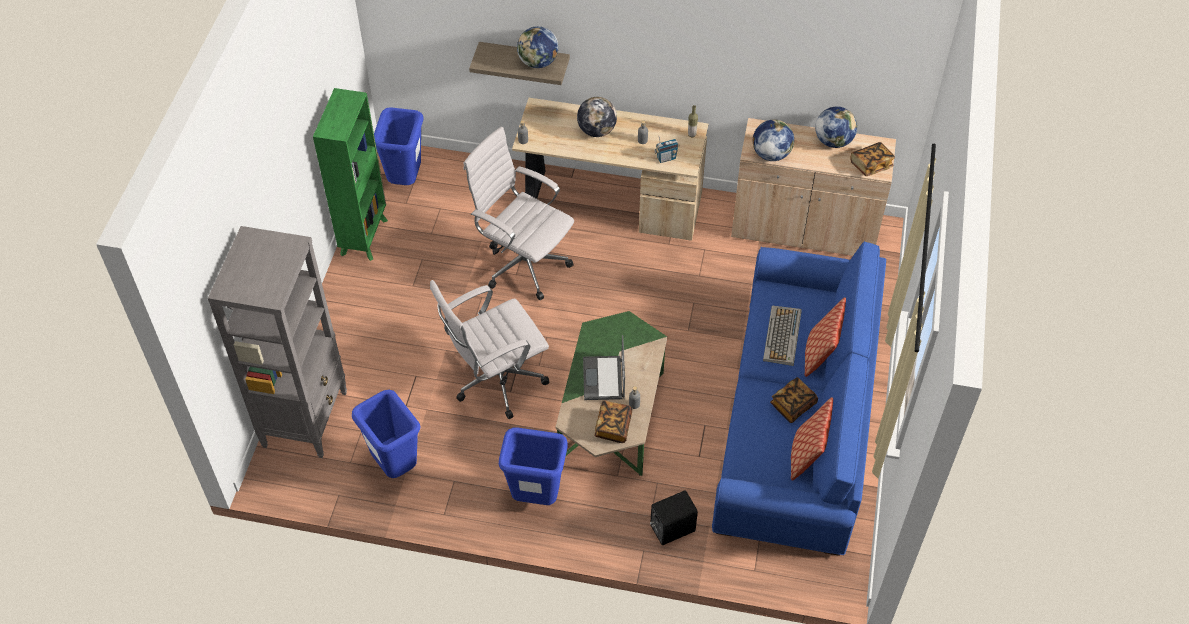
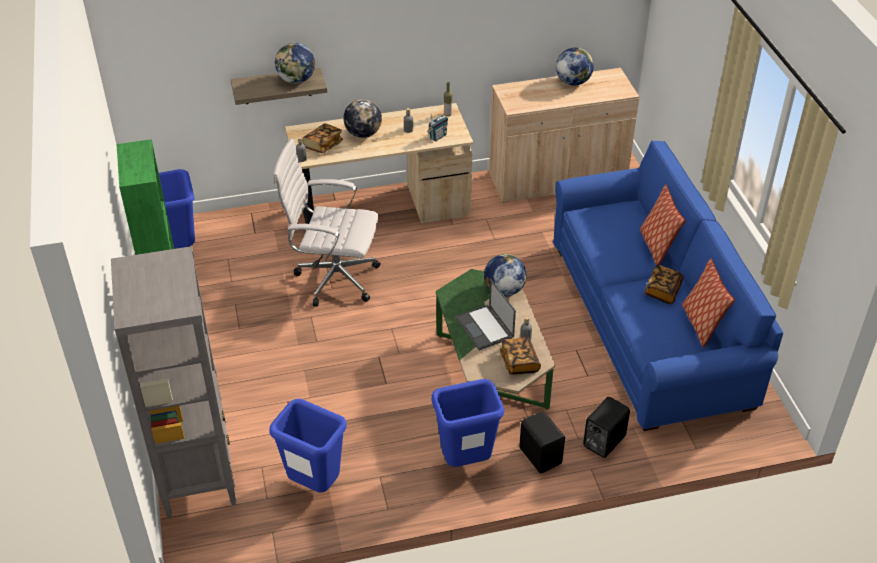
camera: 25 degrees left, 10 degrees down
white office chair [430,280,550,419] -> none
globe [753,119,794,161] -> globe moved to [484,254,527,297]
keyboard [763,306,802,366] -> none
book [851,142,895,176] -> book moved to [302,123,343,153]
none -> black speaker [519,411,565,473]

